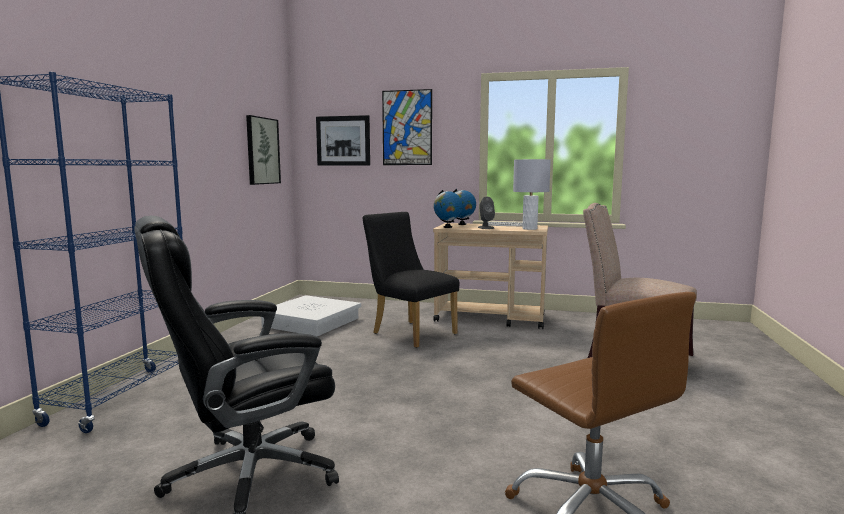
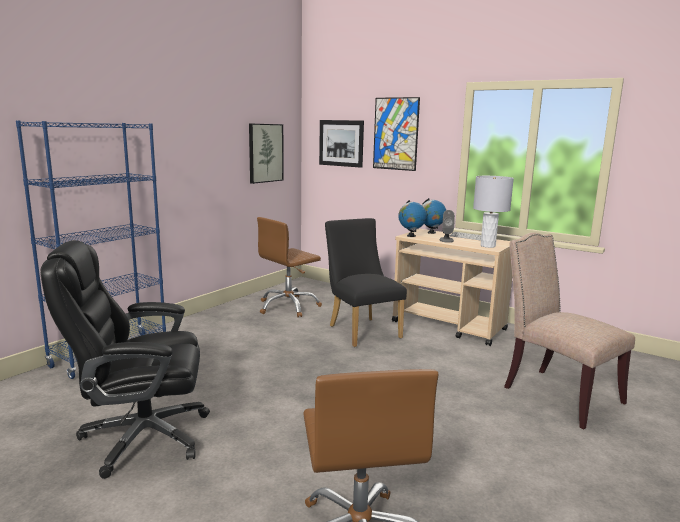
camera: 20 degrees right, 5 degrees up
white storage box [261,295,361,336] -> brown office chair [257,217,322,317]

